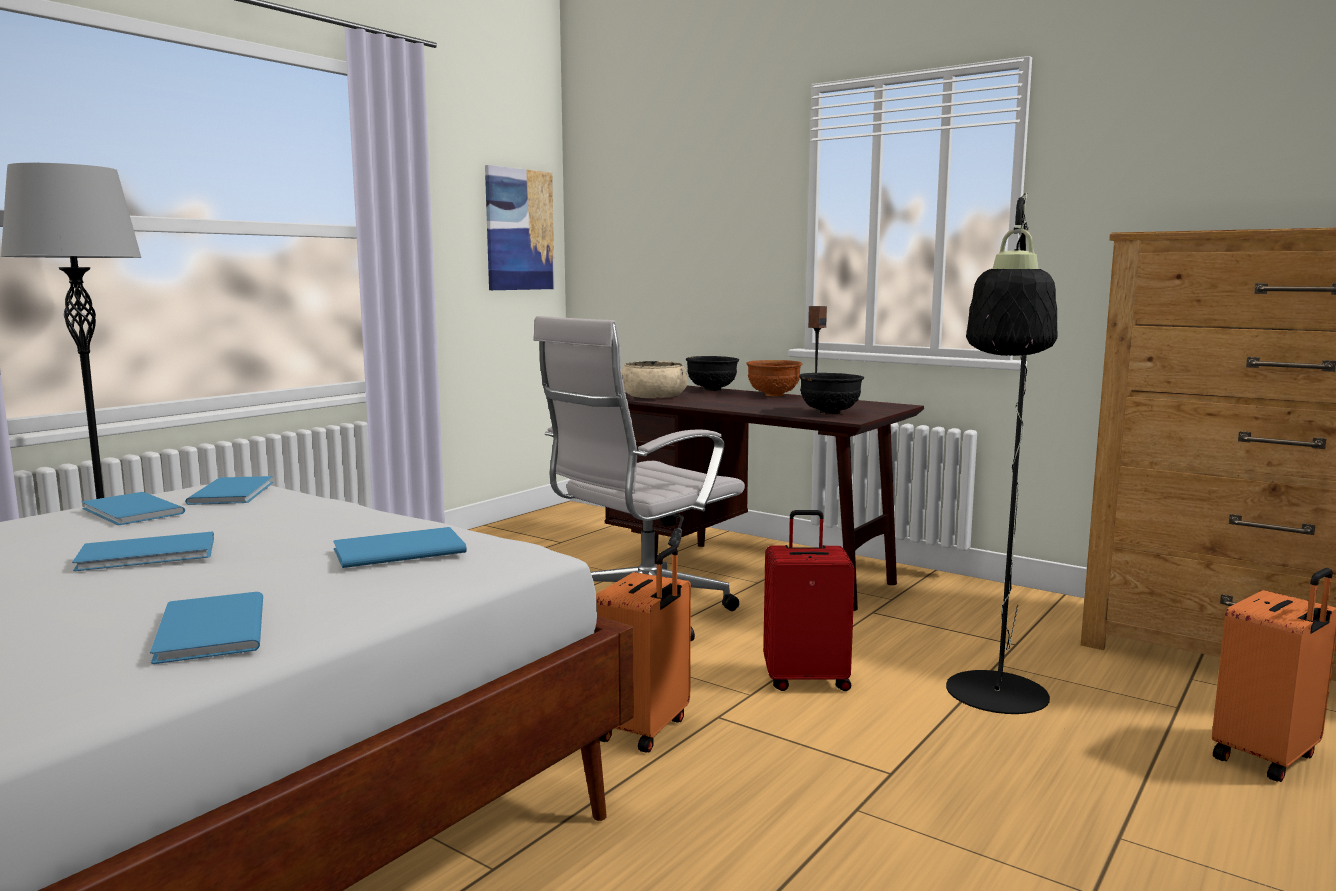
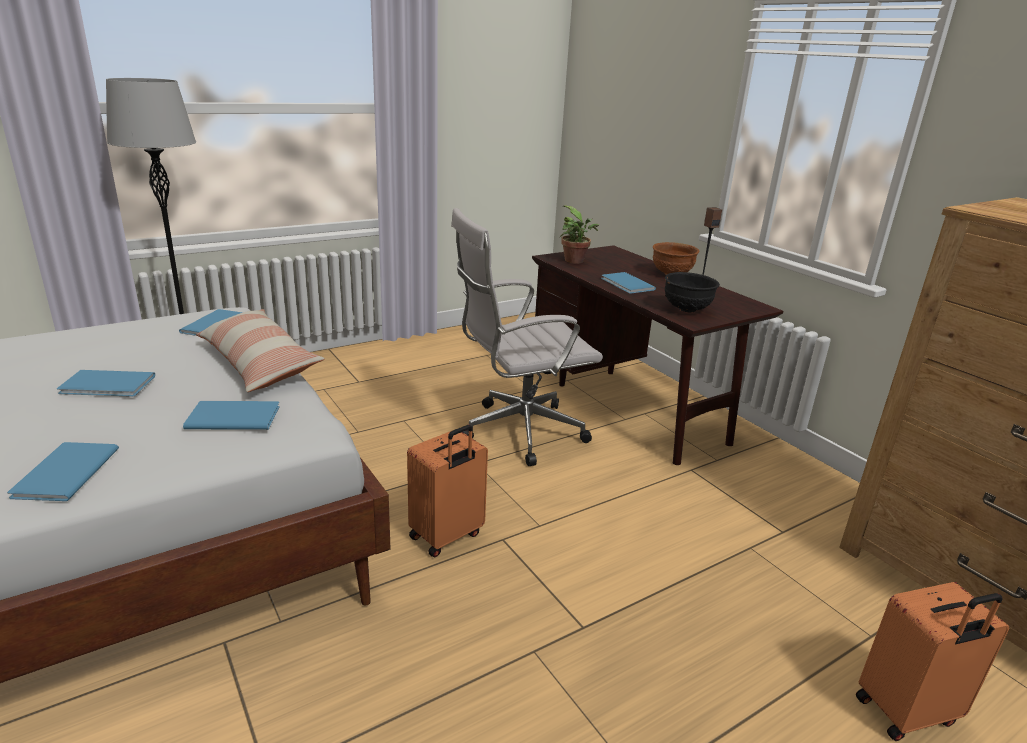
camera: 20 degrees right, 15 degrees up
blue book [82,492,185,525] -> blue book moved to [601,272,656,294]
picture [485,165,555,290] -> none
beige bowl [622,361,688,398] -> potted plant [559,205,599,264]
black bowl [686,356,739,391] -> none
red suitcase [763,510,855,691] -> none
black floor lamp [946,193,1058,714] -> none
none -> pillow [196,309,325,392]

